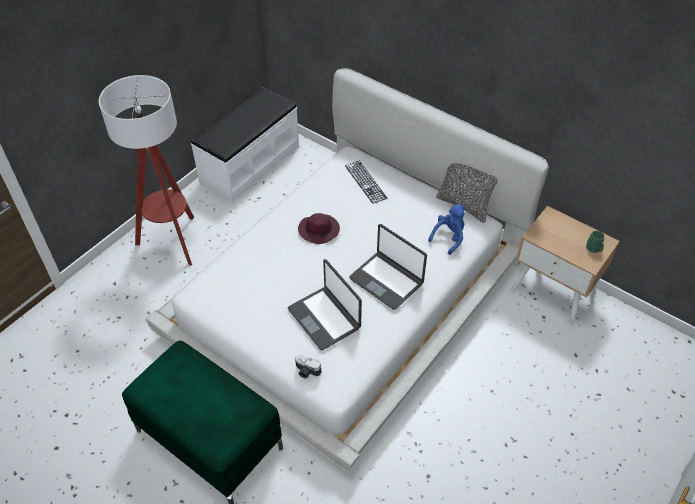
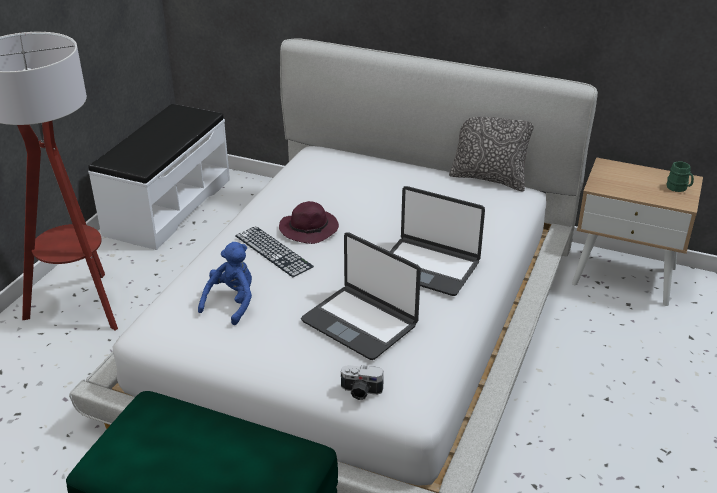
camera: 15 degrees left, 15 degrees down
keyboard [345,161,387,204] -> keyboard moved to [235,226,314,277]
blue plush toy [428,204,465,255] -> blue plush toy moved to [198,242,252,325]

